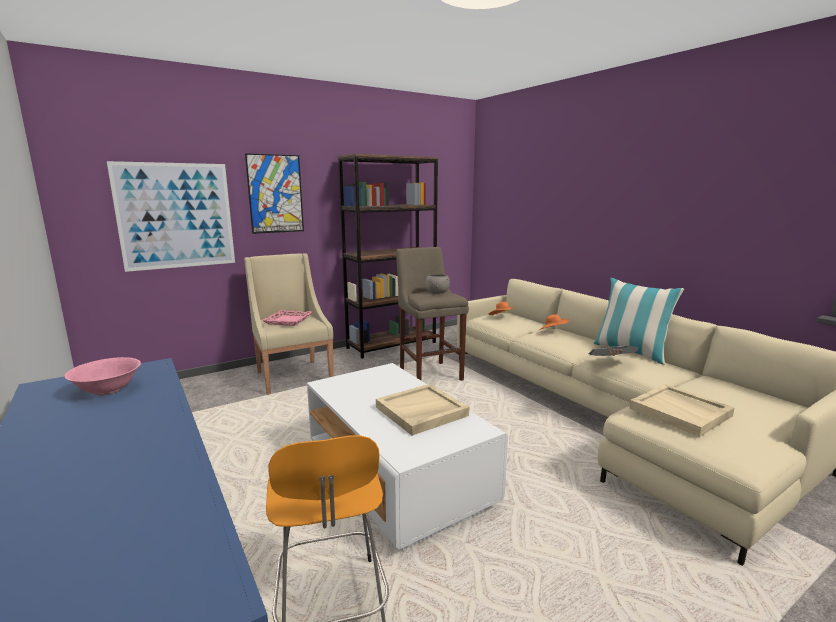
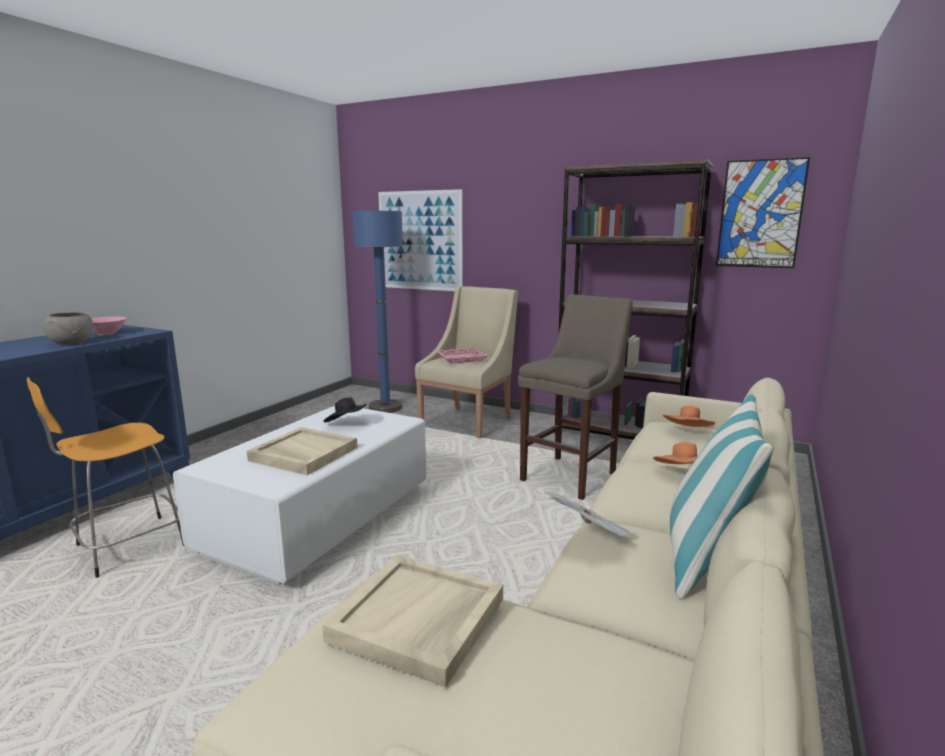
camera: 60 degrees right, 0 degrees up
picture [245,153,304,234] -> picture moved to [716,157,810,268]
grey bowl [425,274,450,293] -> grey bowl moved to [44,312,94,345]
none -> black hat [323,398,367,422]
none -> blue floor lamp [353,211,403,413]

